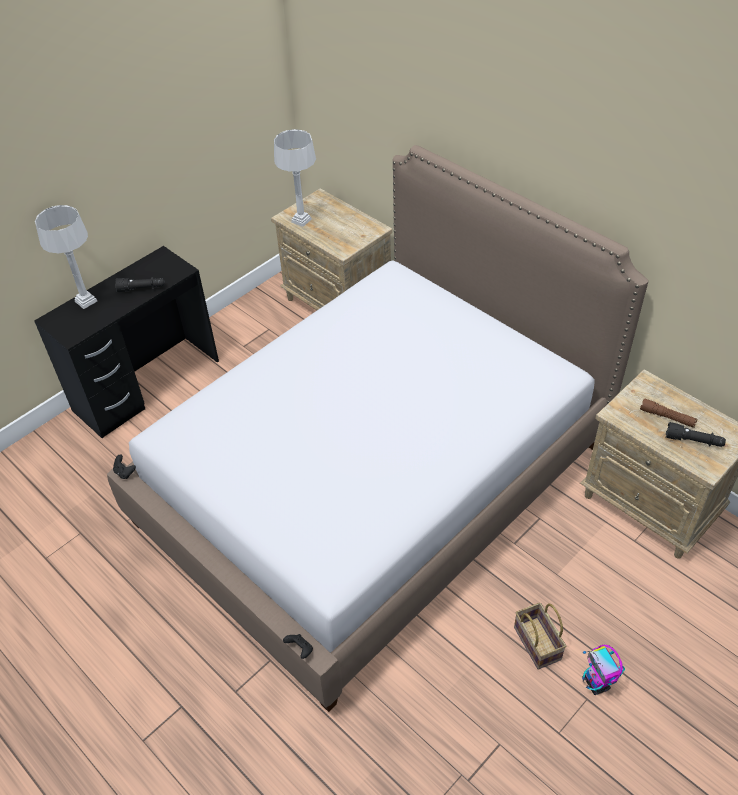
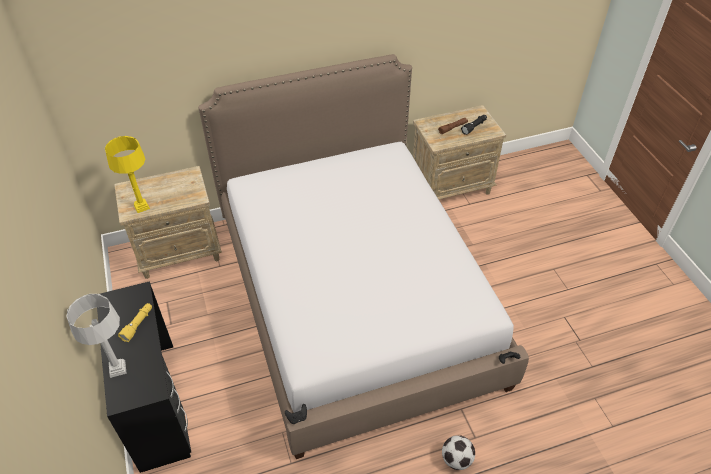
camera: 65 degrees left, 0 degrees up
black flashlight [115,277,165,292] -> yellow flashlight [118,303,152,342]
grey table lamp [274,129,316,227] -> yellow table lamp [105,136,150,213]
basket [514,603,566,669] -> none
toy robot [582,645,625,695] -> none
none -> football [442,435,475,470]

